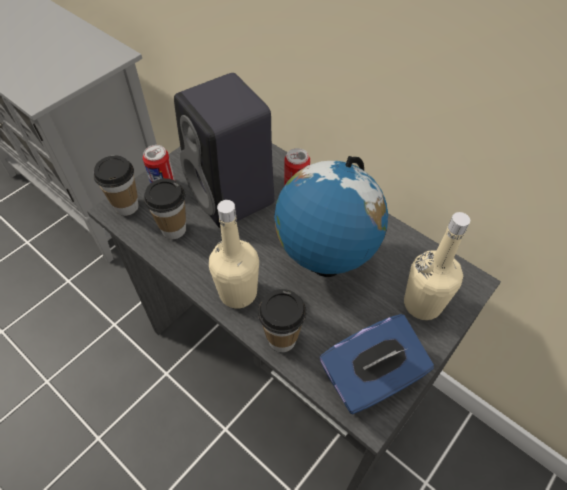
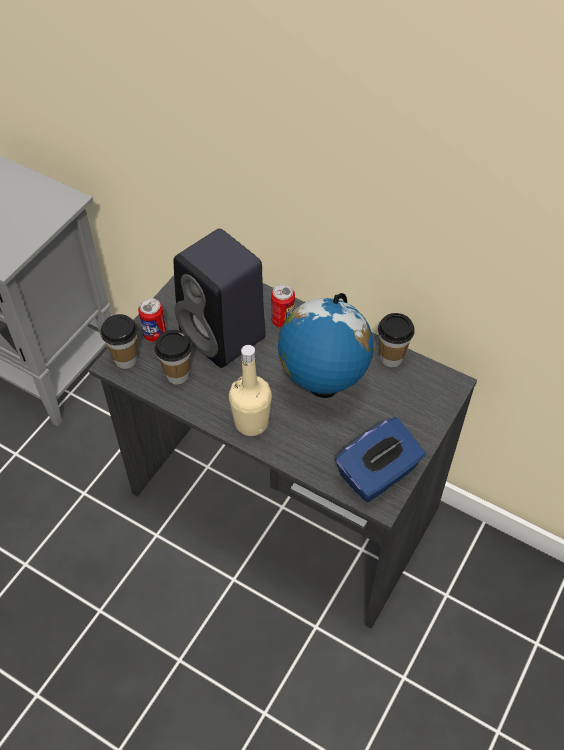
camera: 10 degrees left, 0 degrees up
cup [258,289,307,352] -> cup moved to [378,313,415,367]
beige bottle [404,212,470,320] -> none

